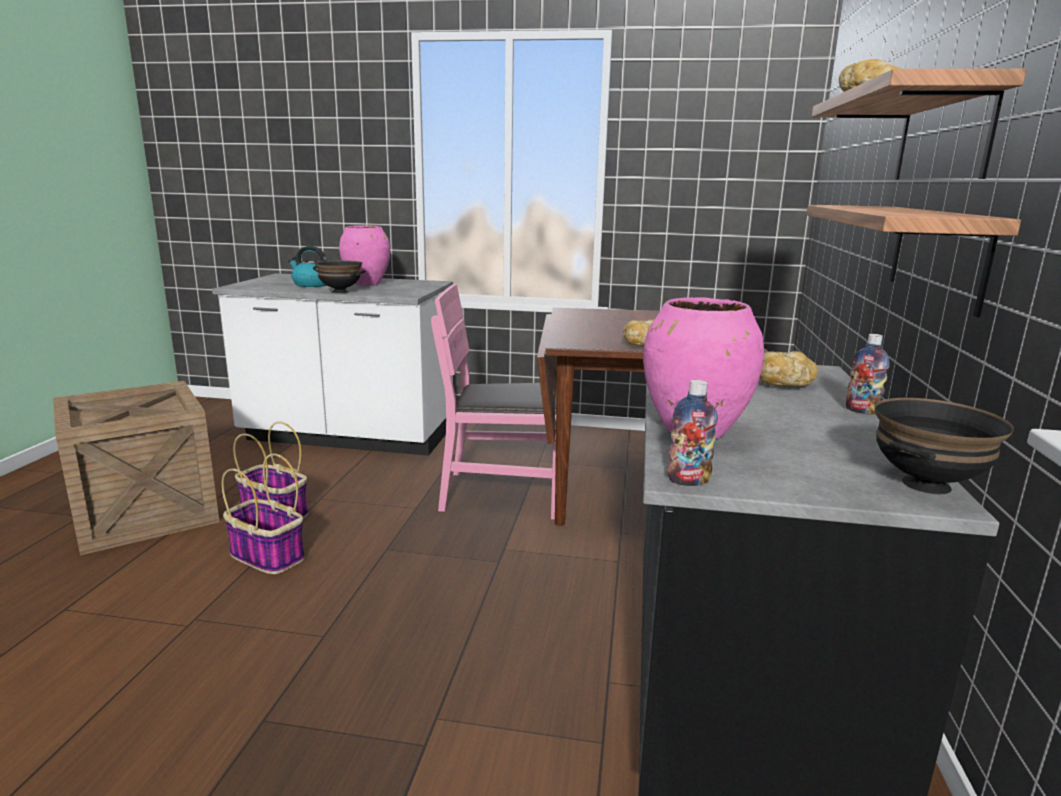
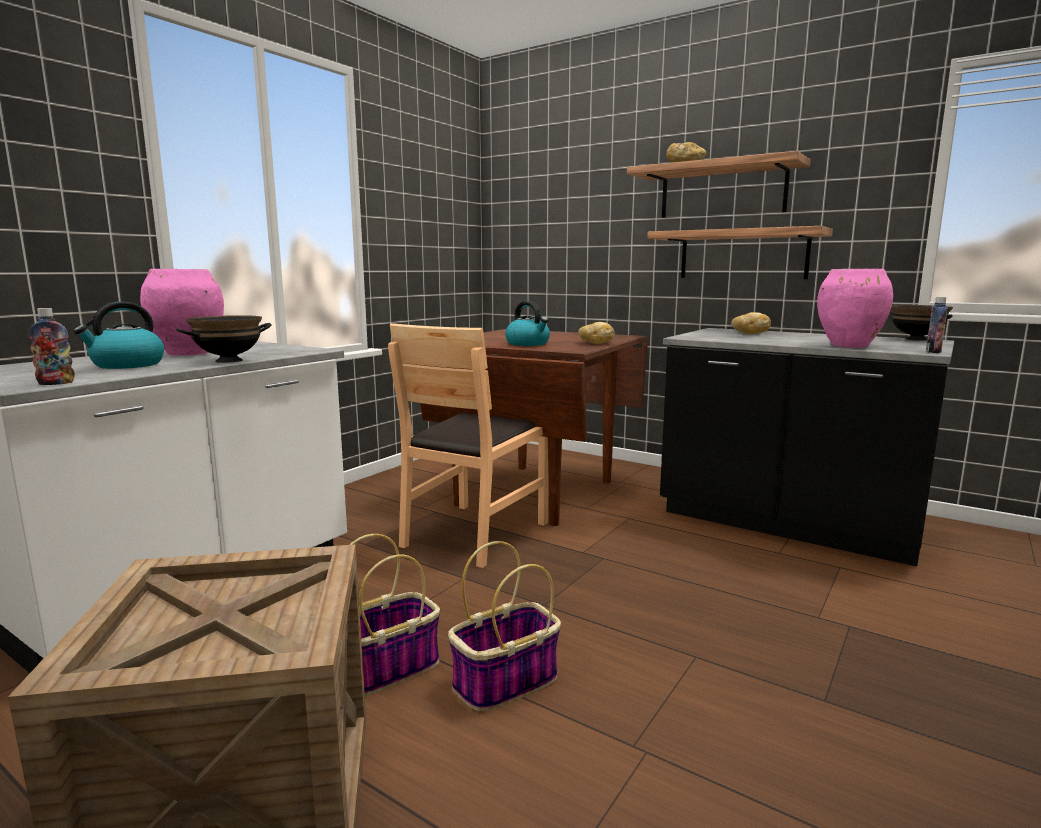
camera: 65 degrees left, 5 degrees down
pink chair [431,284,557,520] -> brown chair [388,323,549,568]
bottle [845,334,890,415] -> bottle moved to [29,308,75,385]
none -> kettle [505,301,550,346]

